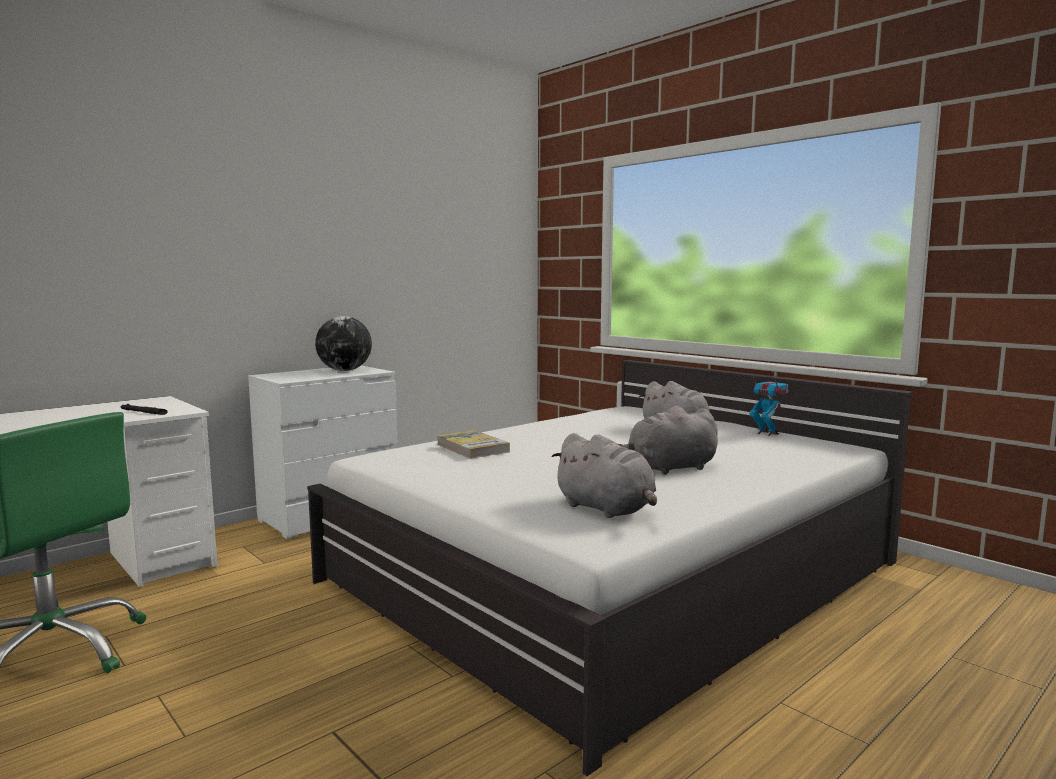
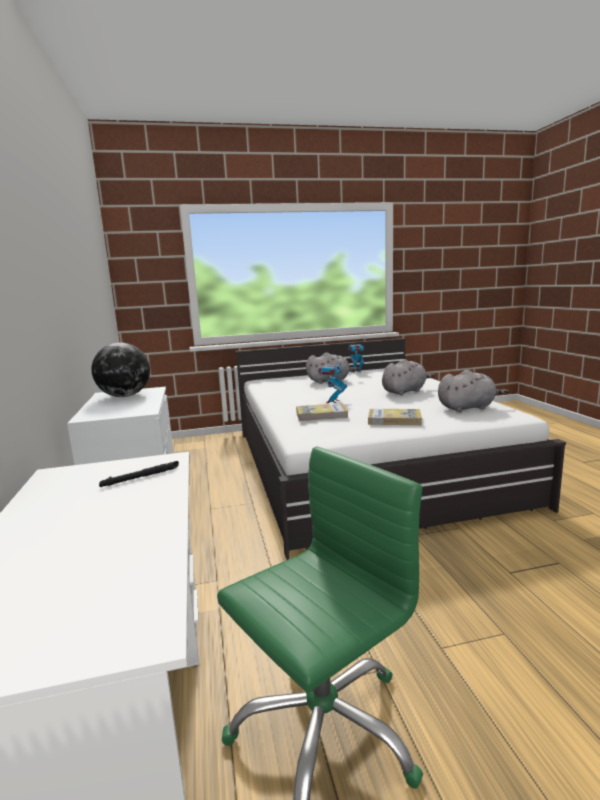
camera: 60 degrees left, 5 degrees up
grey plush toy [615,406,718,475] -> grey plush toy turned 135 degrees counterclockwise [382,359,435,395]
none -> toy robot [318,359,347,403]
none -> book [368,409,422,425]

